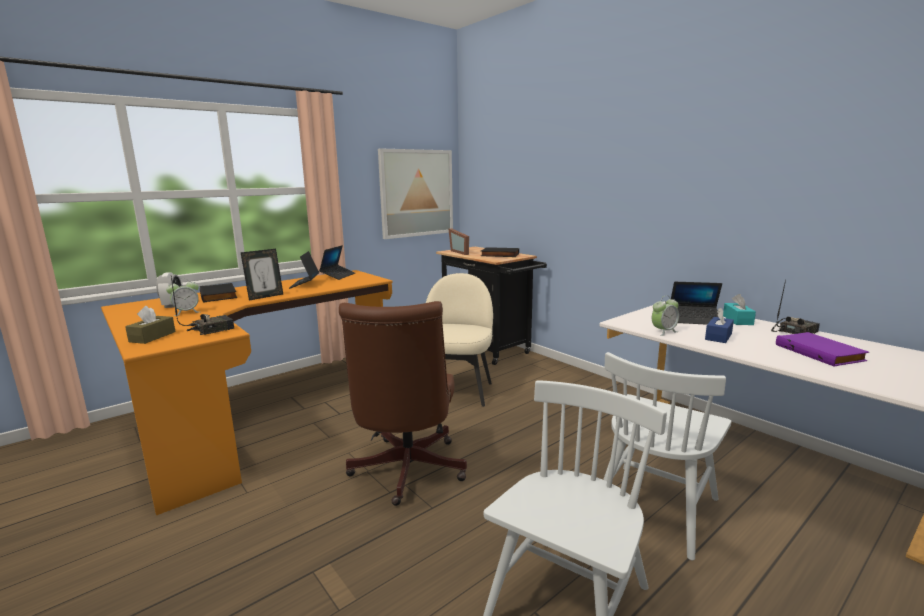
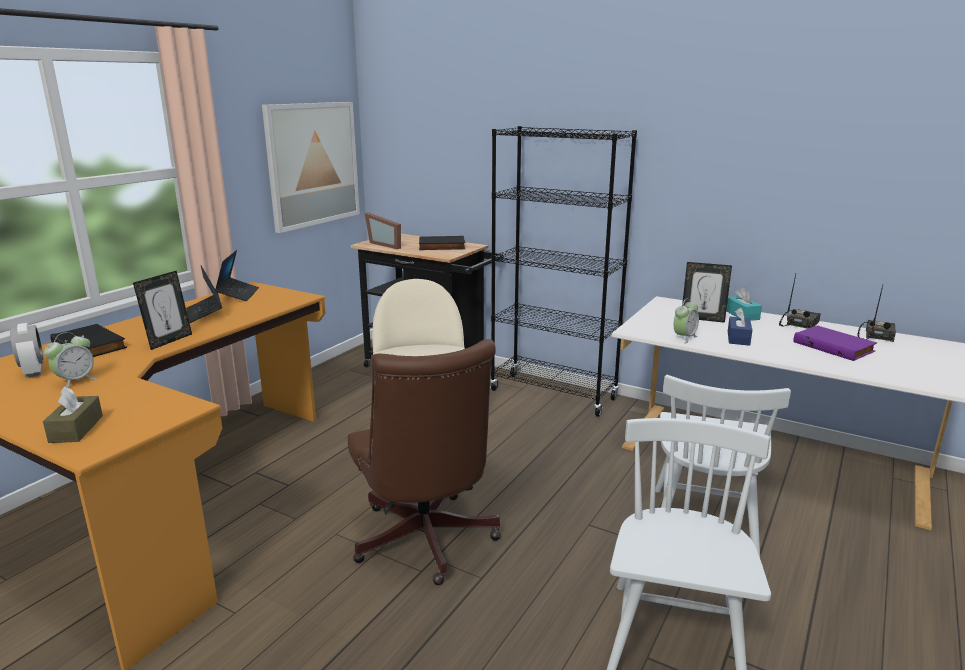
camera: 20 degrees left, 5 degrees up
radio [171,275,234,335] -> radio moved to [857,286,896,342]
laptop [671,282,722,325] -> picture frame [682,262,732,323]
none -> black bookcase [490,126,637,417]

